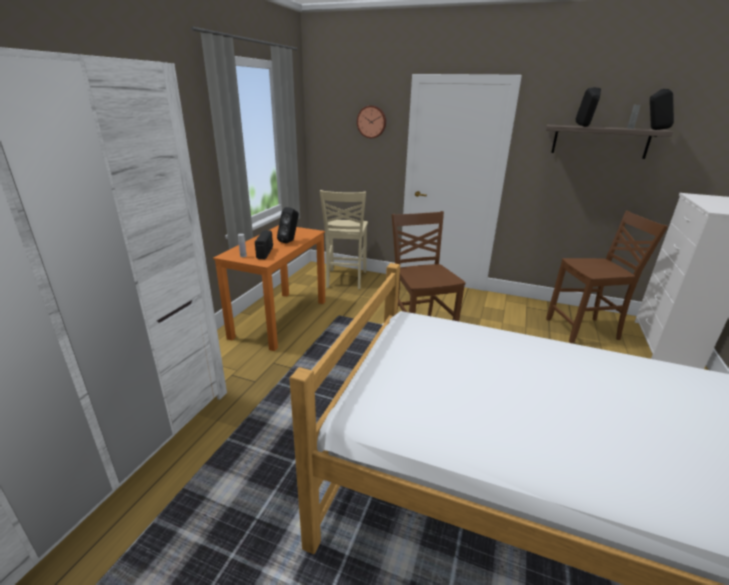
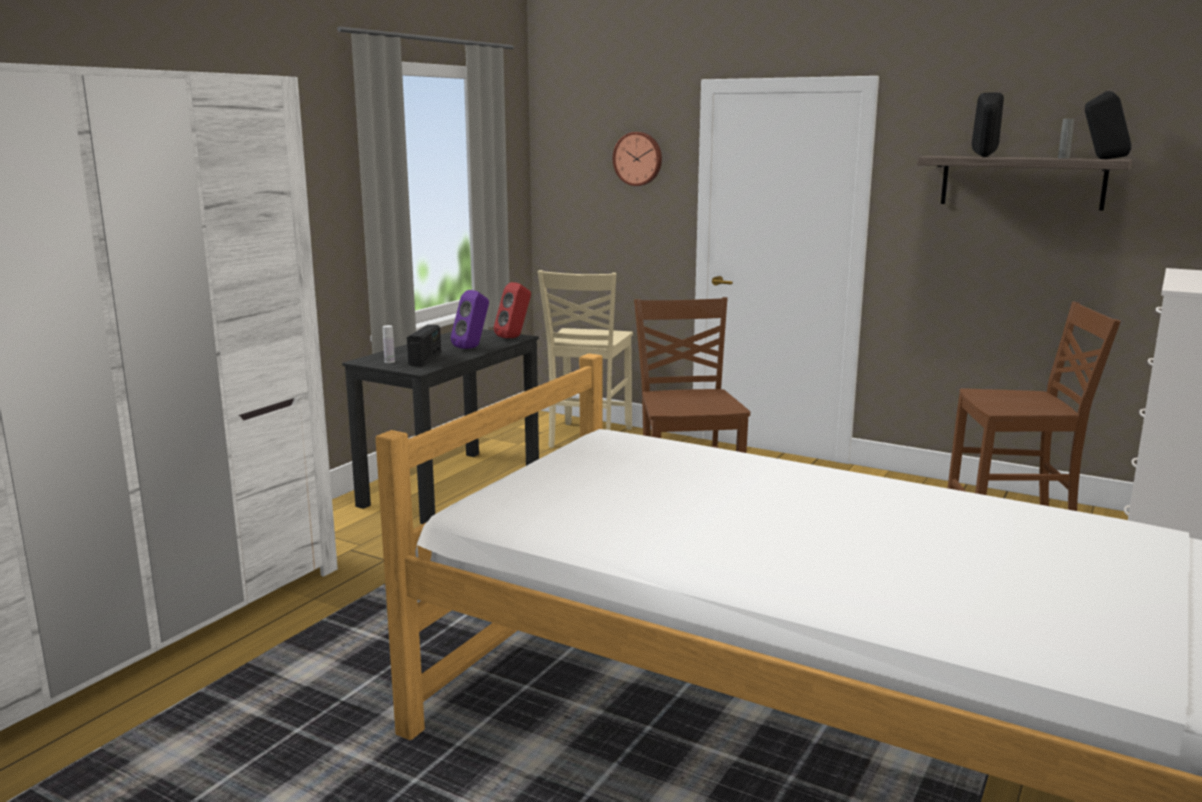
camera: 10 degrees right, 10 degrees down
orange desk [213,225,325,351] -> black desk [342,329,539,524]
black speaker [277,207,299,243] -> purple speaker [451,290,489,349]
none -> red speaker [494,282,531,338]

